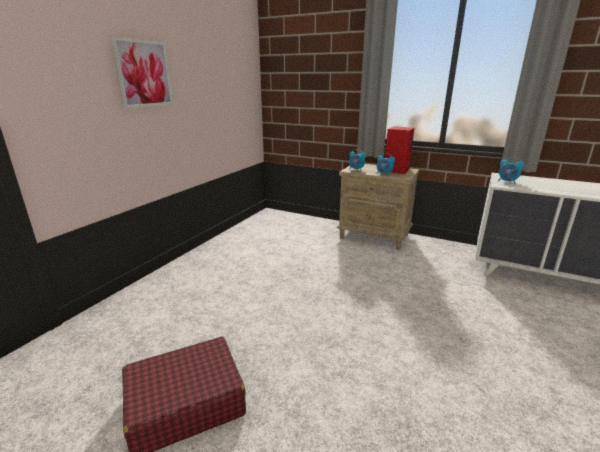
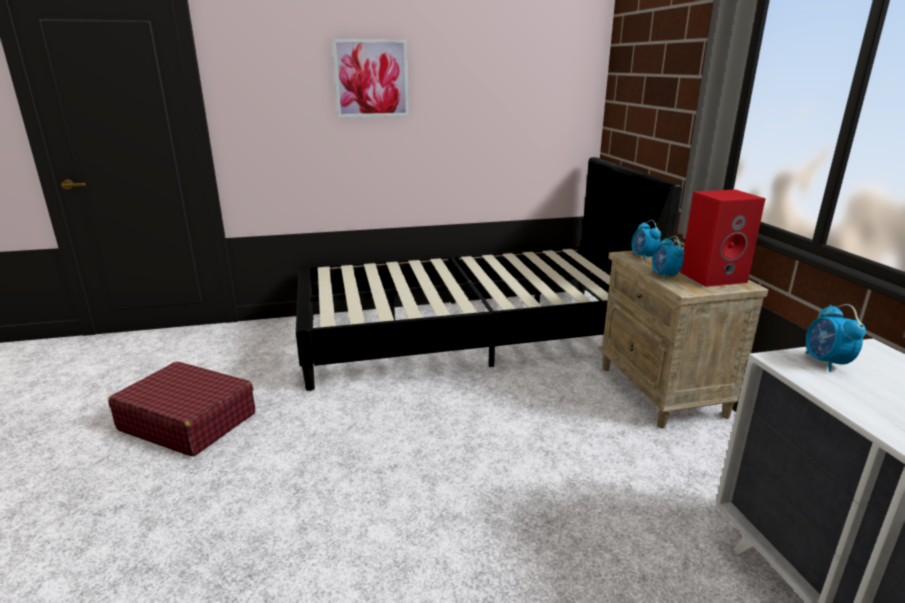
camera: 50 degrees right, 0 degrees up
none -> black bed [296,157,682,391]

